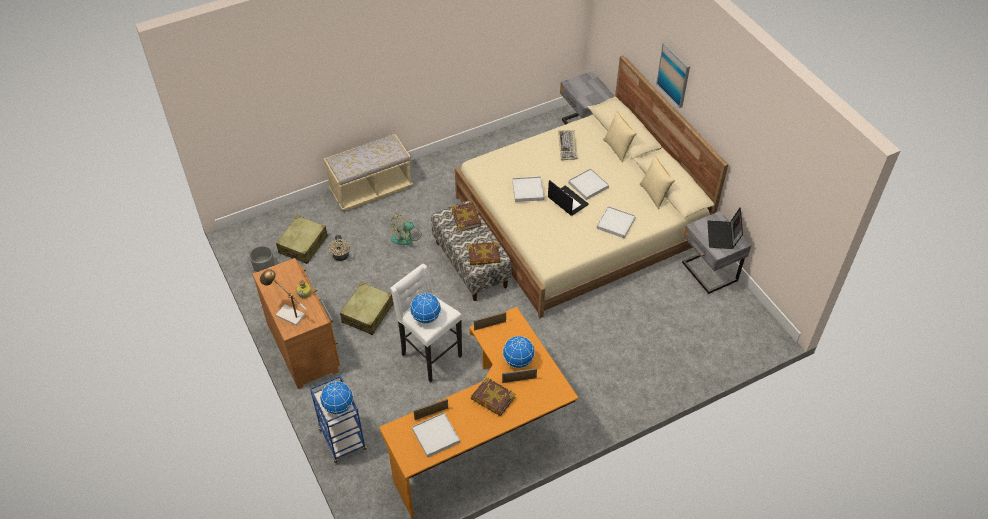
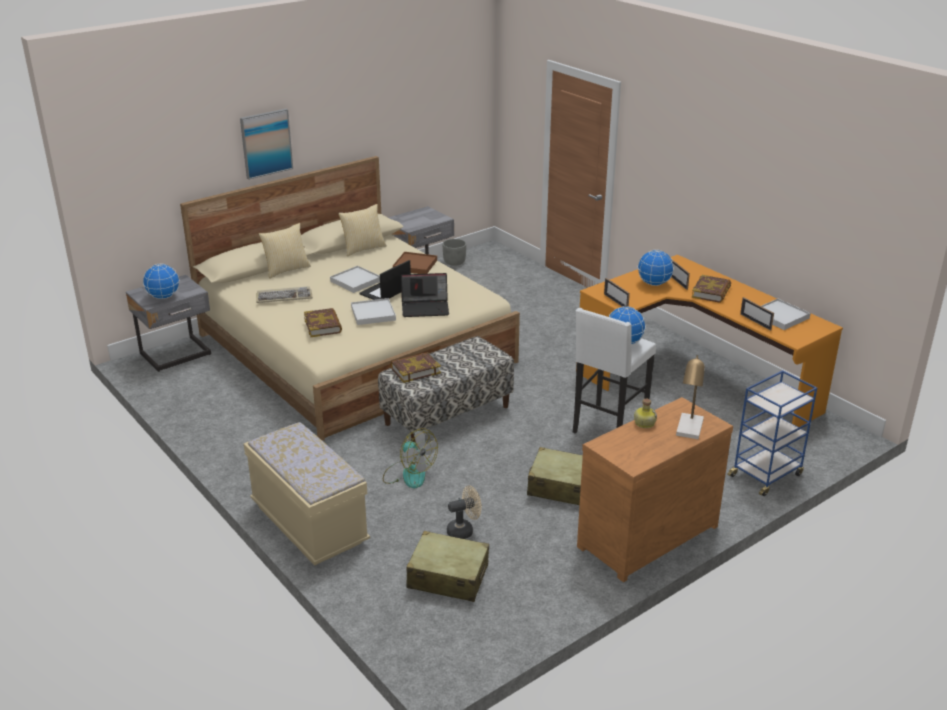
camera: 100 degrees left, 20 degrees down
grey planter [249,246,274,272] -> grey planter moved to [442,239,466,266]
globe [320,381,353,415] -> globe moved to [143,264,180,299]
book [468,242,500,265] -> book moved to [304,308,342,337]
white tray [597,206,636,239] -> brown tray [393,252,437,274]
laptop [707,208,743,249] -> laptop moved to [401,273,449,317]

